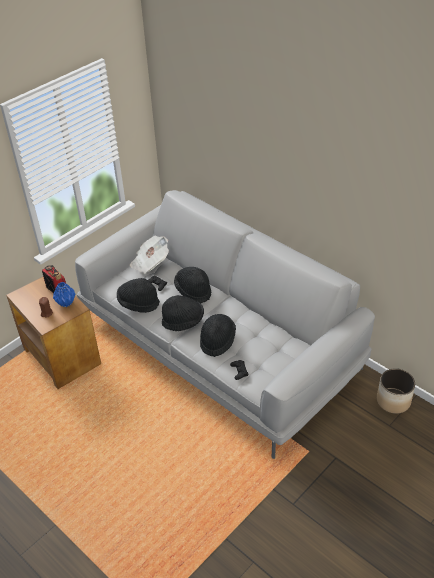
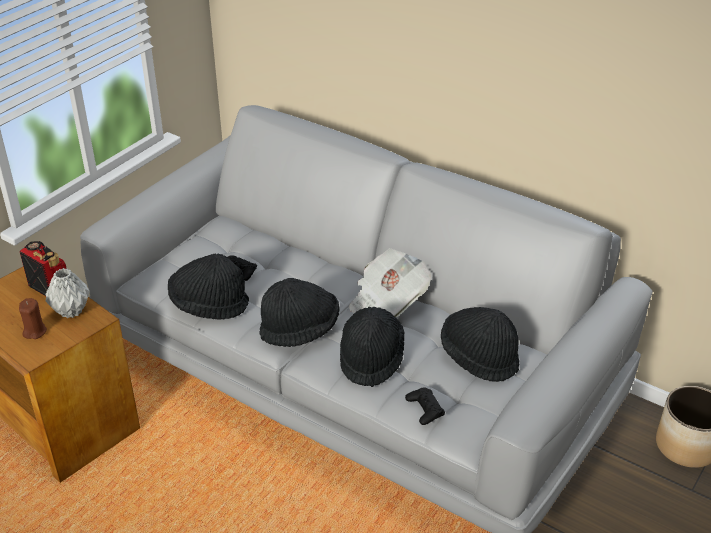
camera: 10 degrees left, 5 degrees down
blue vase [53,282,75,307] -> grey vase [45,268,90,318]
newspaper [130,236,169,274] -> newspaper moved to [349,248,431,317]
black hat [174,267,212,303] -> black hat moved to [441,307,519,382]

